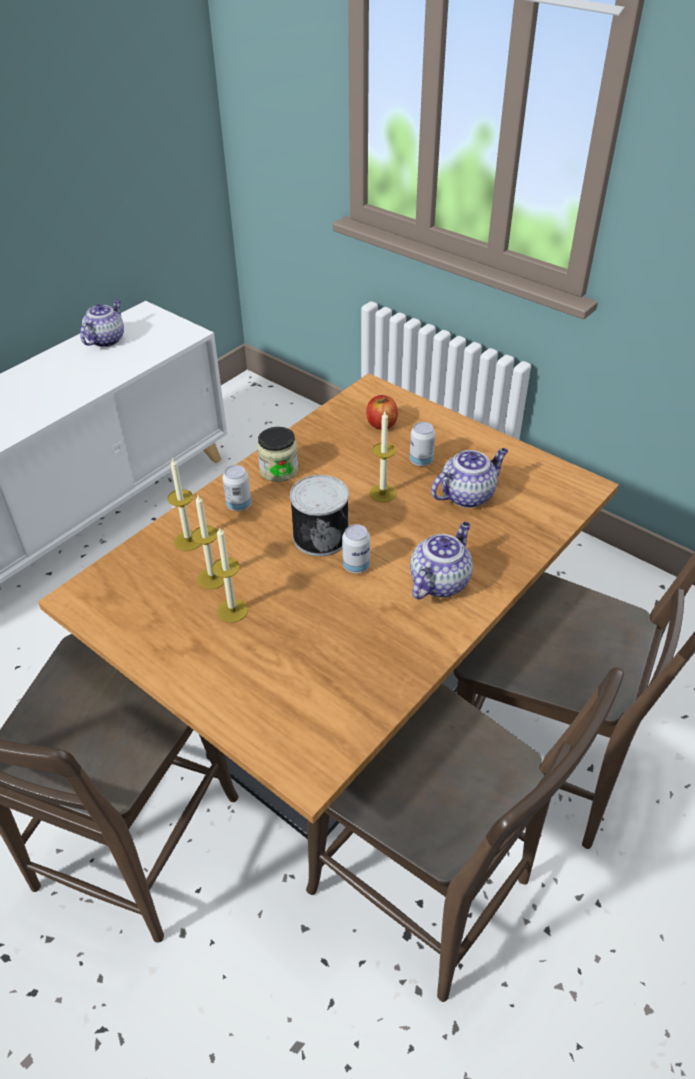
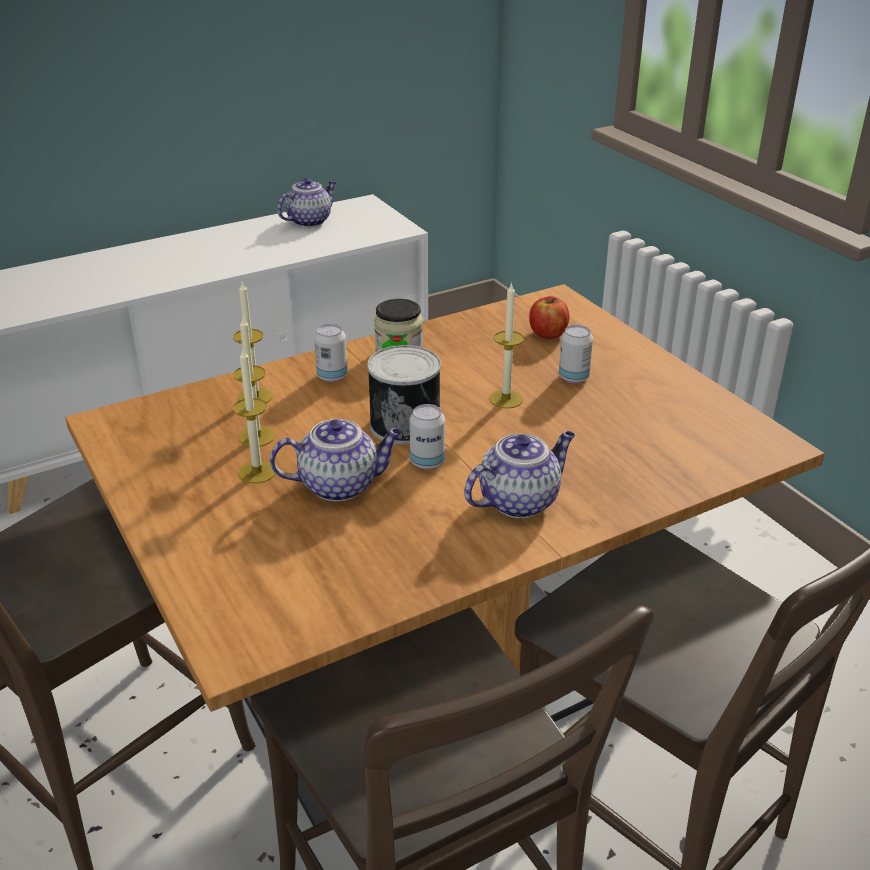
camera: 20 degrees right, 10 degrees down
teapot [431,448,508,508] -> teapot moved to [270,419,403,501]

